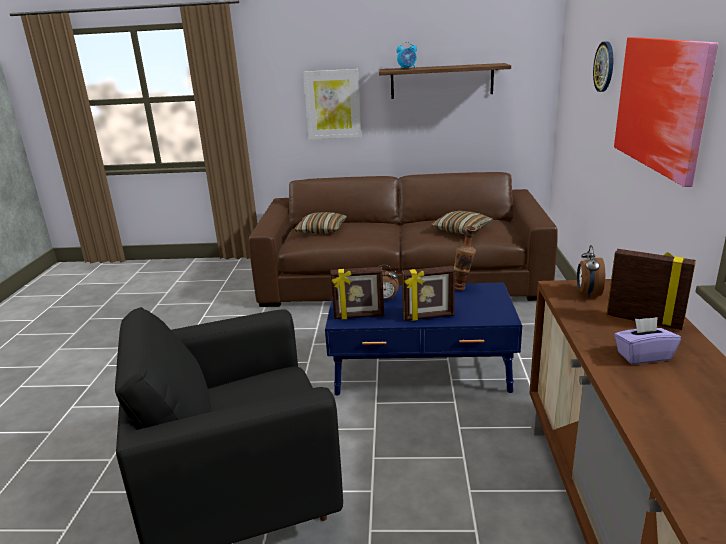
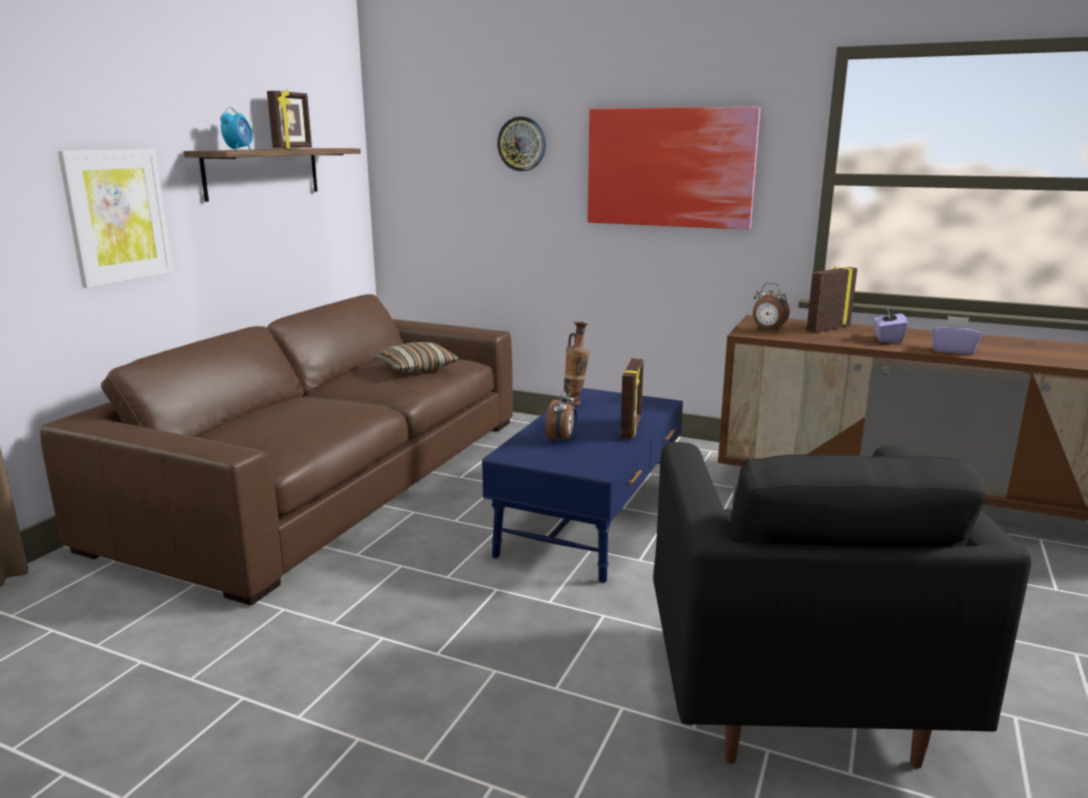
camera: 70 degrees left, 5 degrees down
pillow [294,212,347,234] -> none
picture frame [331,267,384,319] -> picture frame moved to [267,89,312,149]
none -> purple tissue box [932,316,982,355]

